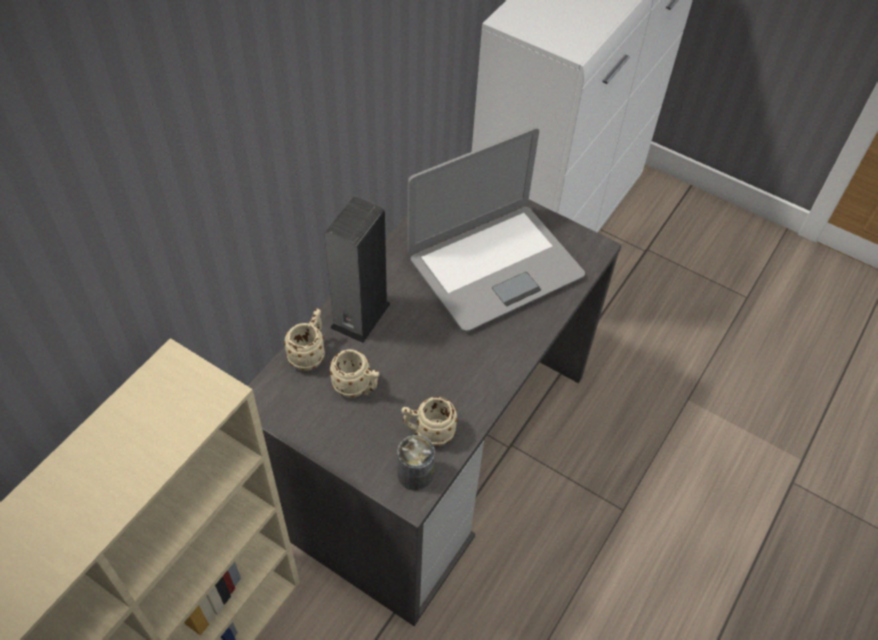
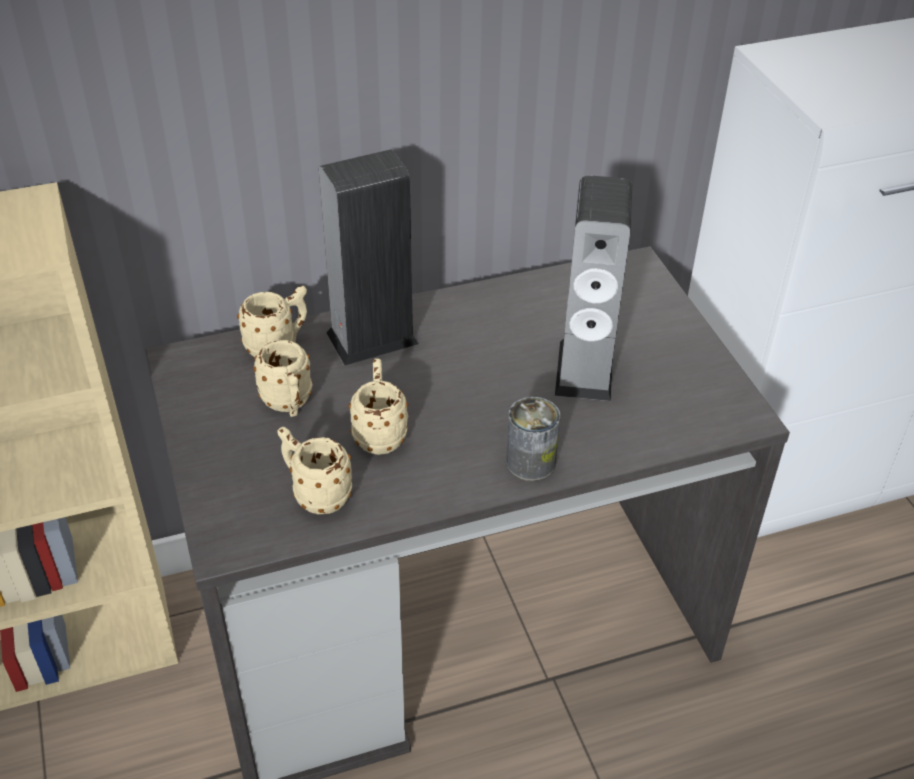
camera: 40 degrees right, 10 degrees down
can [398,435,435,491] -> can moved to [506,397,561,481]
laptop [407,127,585,332] -> speaker [555,175,632,401]
none -> beige mug [348,358,408,455]

